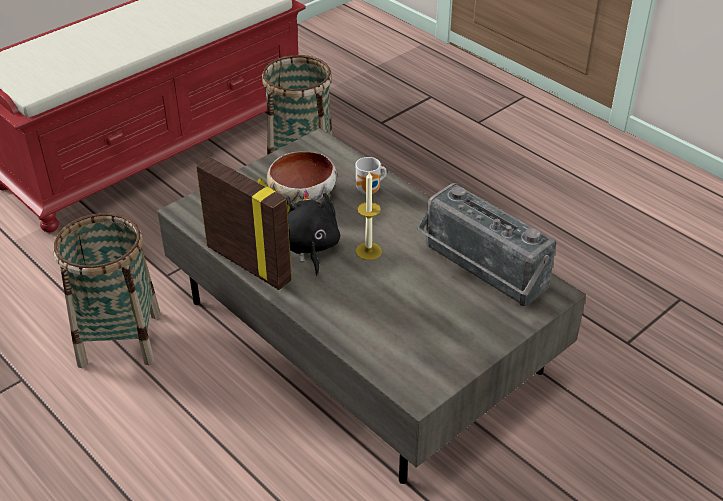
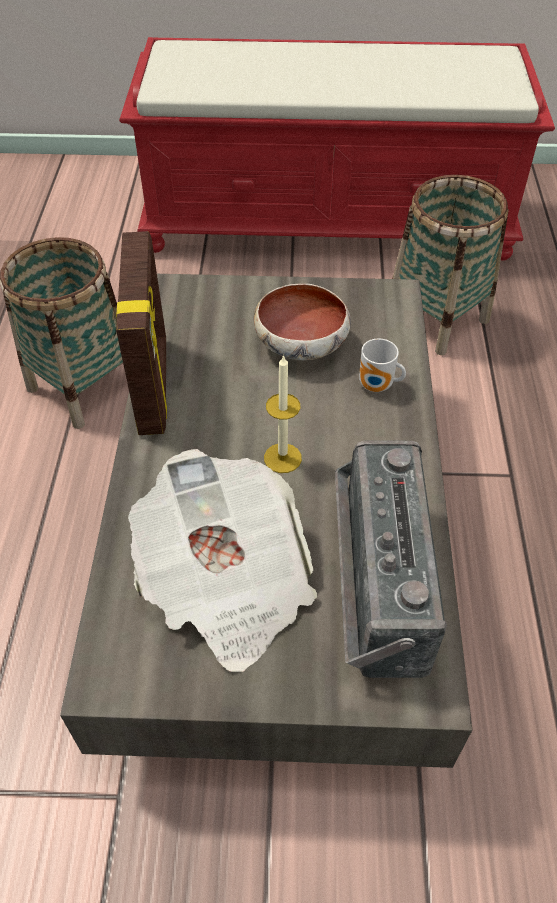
camera: 45 degrees right, 10 degrees up
black plush toy [286,190,340,276] -> none
none -> newspaper [128,449,317,672]

